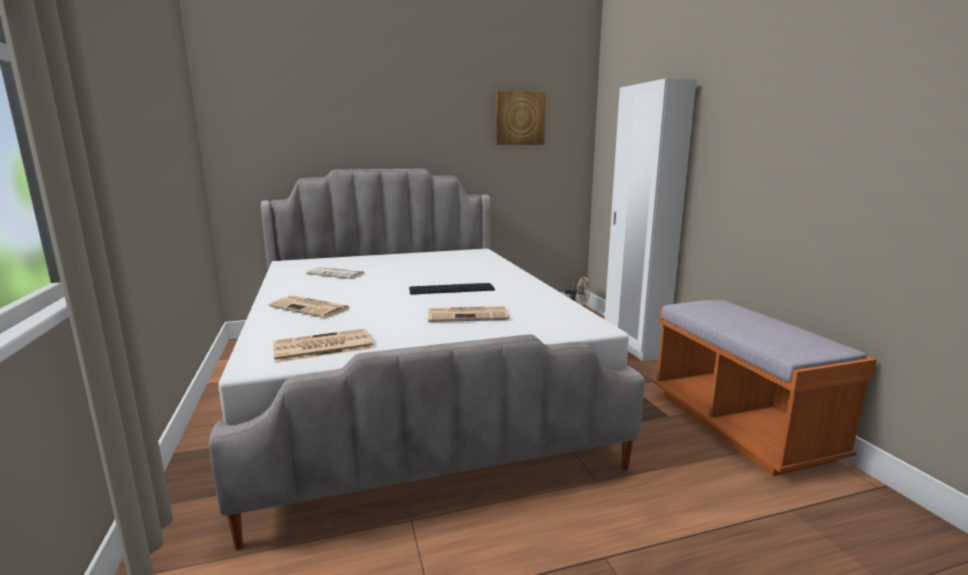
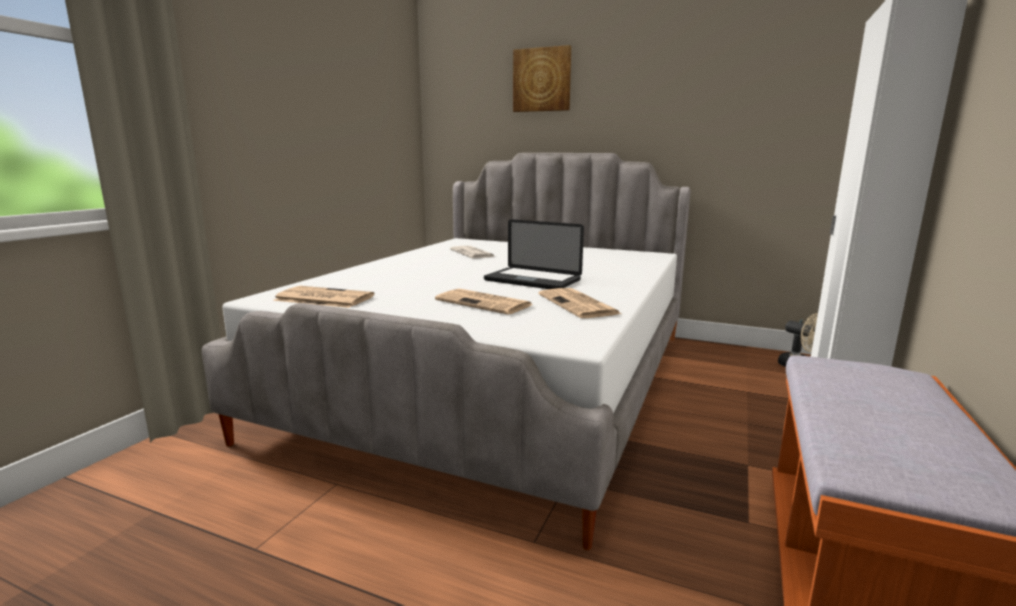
camera: 40 degrees right, 0 degrees up
newspaper [269,295,350,318] -> newspaper moved to [538,288,621,318]
keyboard [409,283,495,295] -> laptop [484,219,584,289]
picture [496,90,546,145] -> picture moved to [513,45,571,112]

